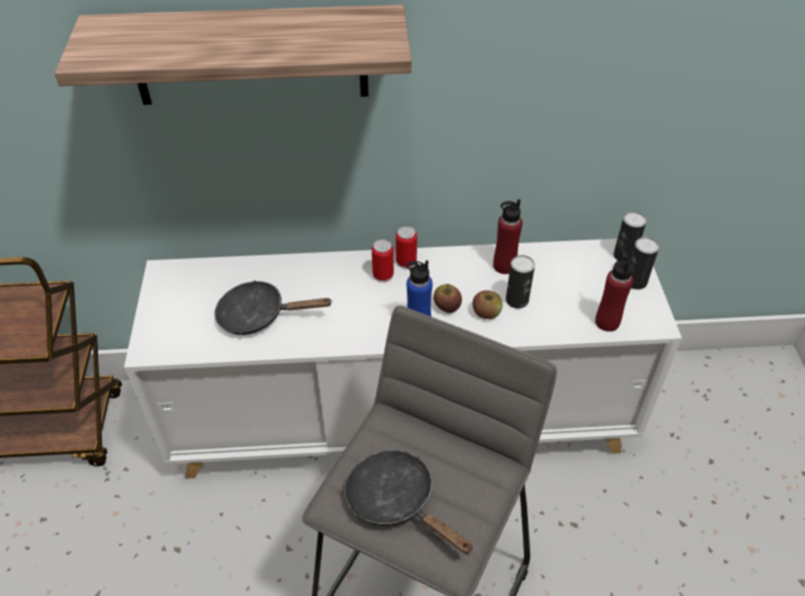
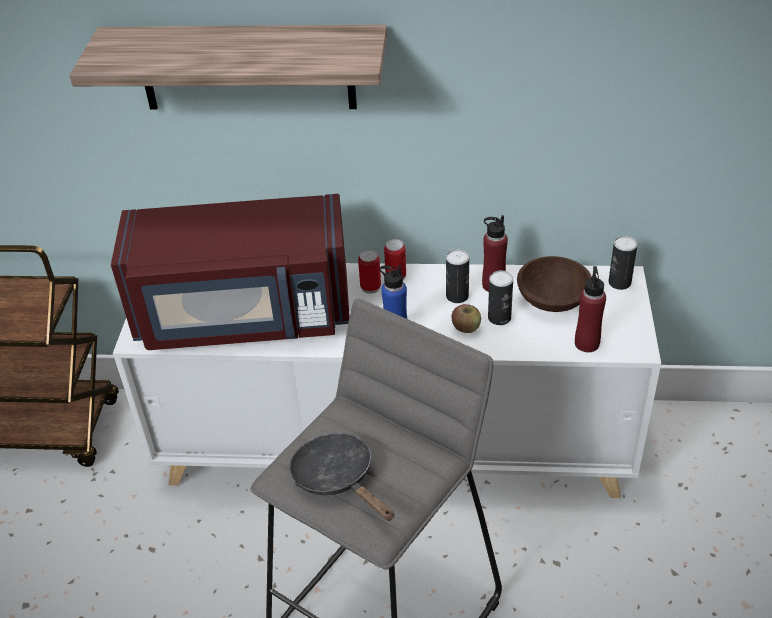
camera: 10 degrees right, 5 degrees down
black frying pan [214,280,333,335] -> red microwave [111,194,350,350]
apple [433,284,462,313] -> none
can [629,237,659,290] -> can moved to [446,249,469,303]
none -> brown bowl [517,256,592,312]

